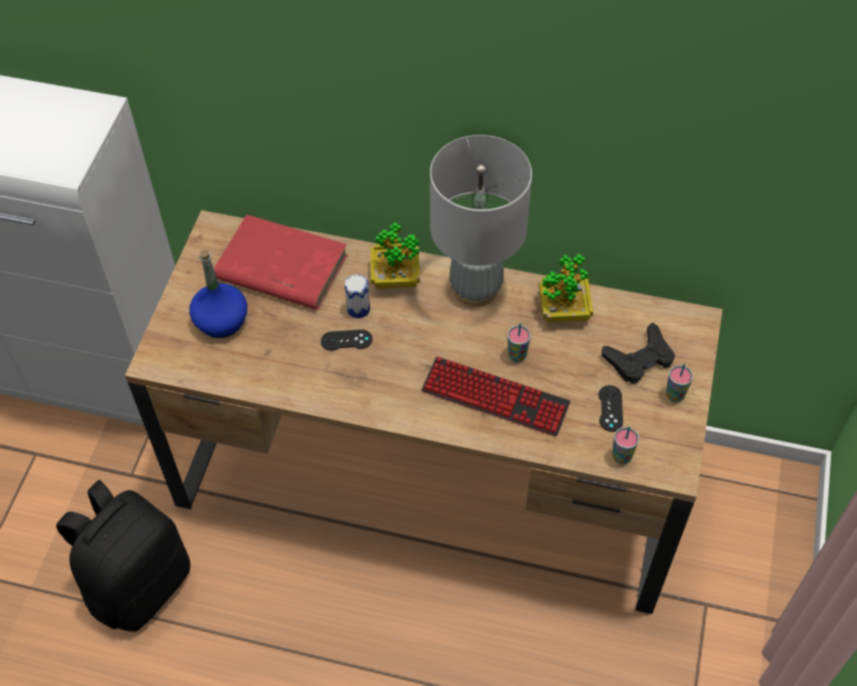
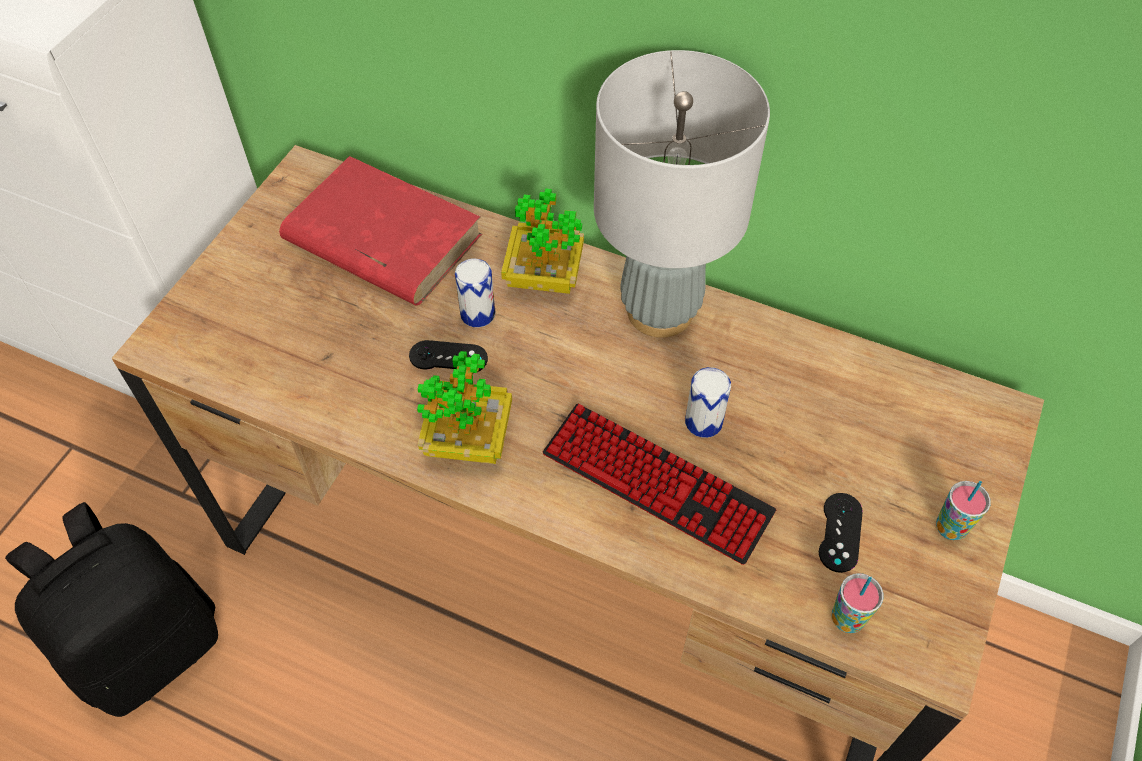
camera: 10 degrees right, 0 degrees up
blue bottle [189,249,247,338] -> none
cup [507,323,531,362] -> can [685,367,731,438]
potted plant [539,254,593,322] -> potted plant moved to [417,351,512,464]
black game controller [602,322,675,384] -> none

